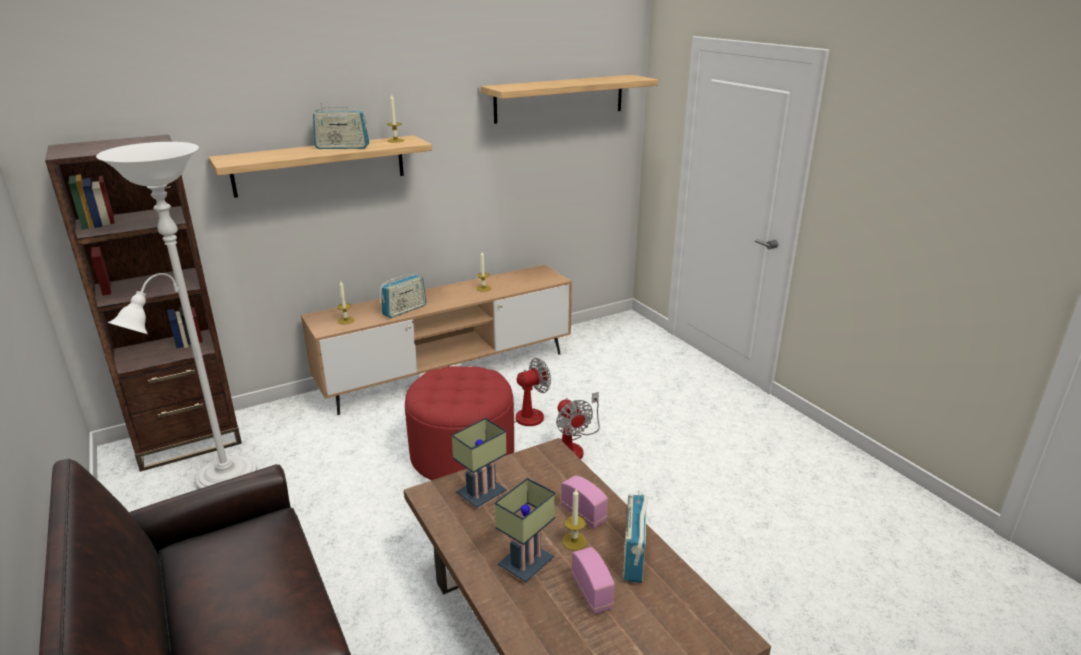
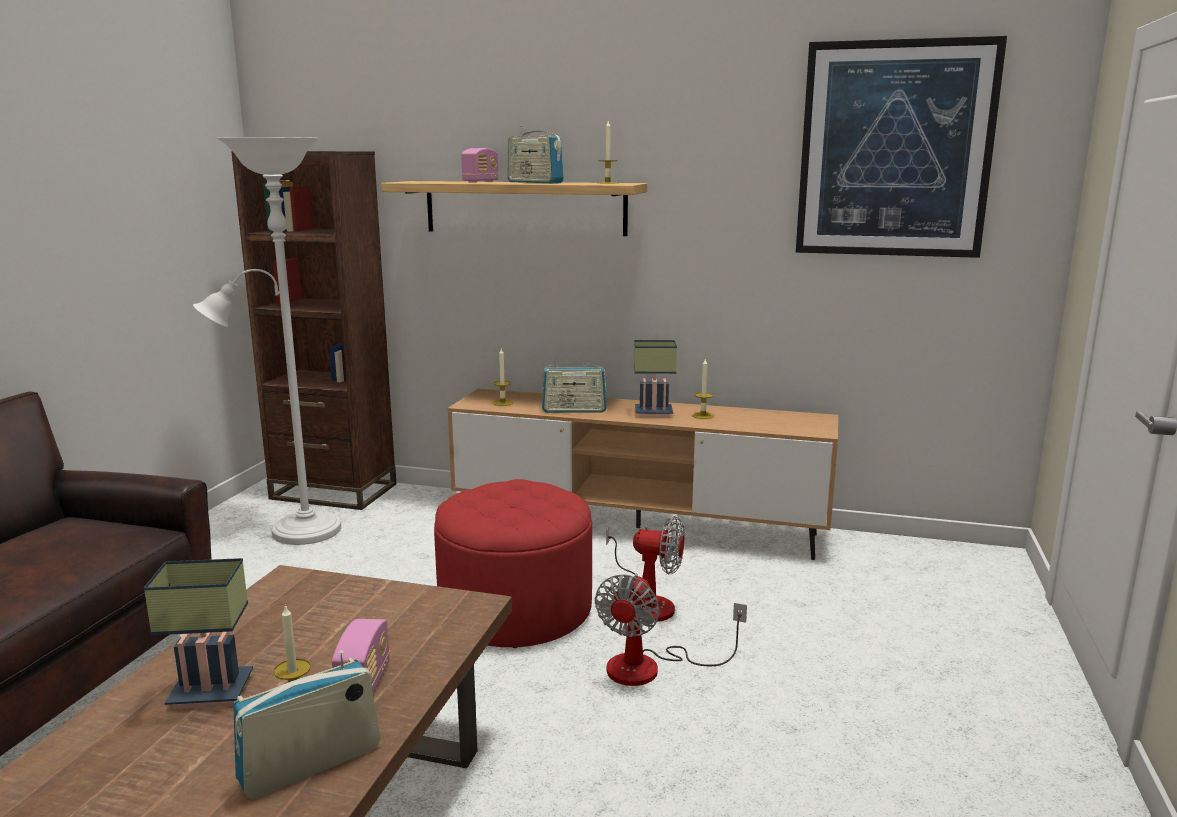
camera: 45 degrees right, 10 degrees down
table lamp [451,418,507,509] -> table lamp moved to [634,340,677,417]
shelf [480,75,658,124] -> picture [796,36,1007,258]
radio [572,547,615,614] -> radio moved to [461,148,499,183]

